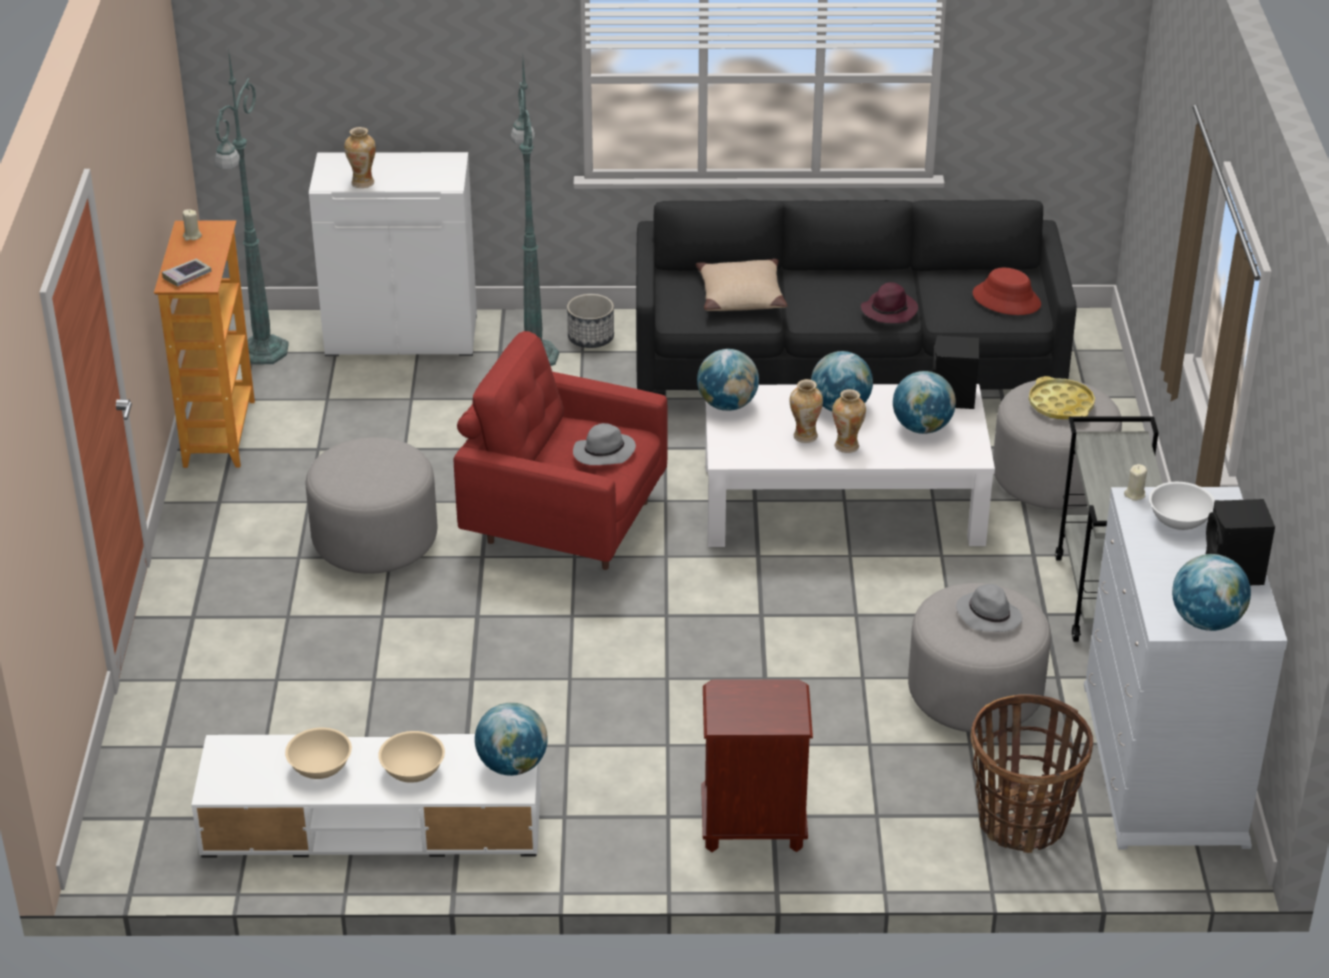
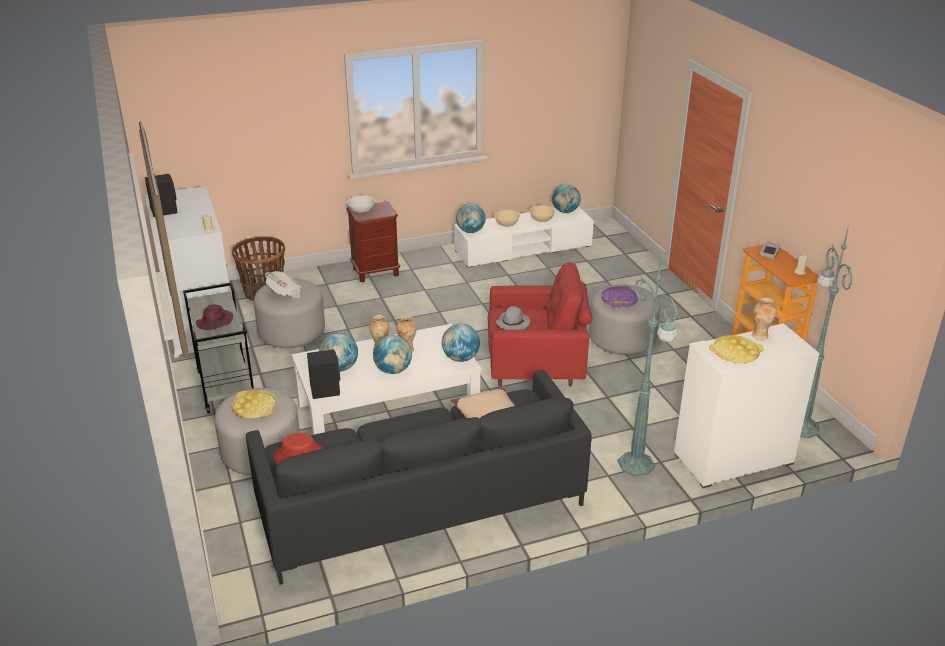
camera: 160 degrees right, 5 degrees down
planter [567,294,614,348] -> none
purple hat [861,282,918,323] -> purple hat moved to [196,305,233,330]
grey hat [956,584,1022,632] -> newspaper [265,271,301,298]
white bowl [1149,482,1215,530] -> white bowl moved to [347,196,375,213]
globe [1172,554,1251,631] -> globe moved to [552,184,581,213]
none -> purple tray [601,286,638,307]
none -> yellow tray [709,335,764,363]

